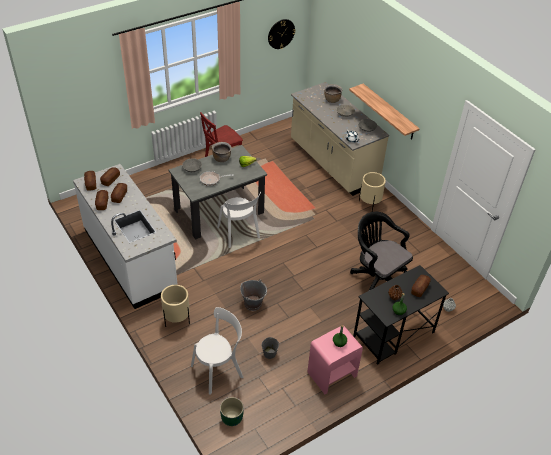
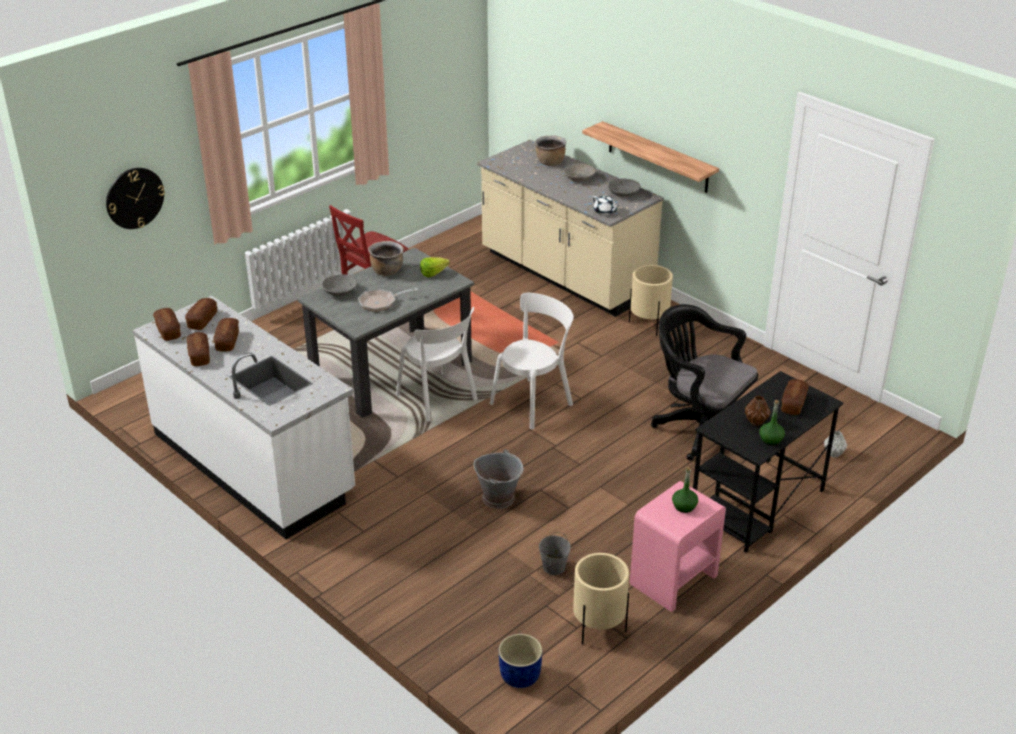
camera: 10 degrees left, 10 degrees down
beige planter [161,285,190,327] -> beige planter moved to [573,553,629,645]
white chair [191,307,243,395] -> white chair moved to [490,293,574,429]
green planter [220,397,244,426] -> blue planter [499,634,543,688]
wall clock [268,19,295,49] -> wall clock moved to [106,168,165,229]

